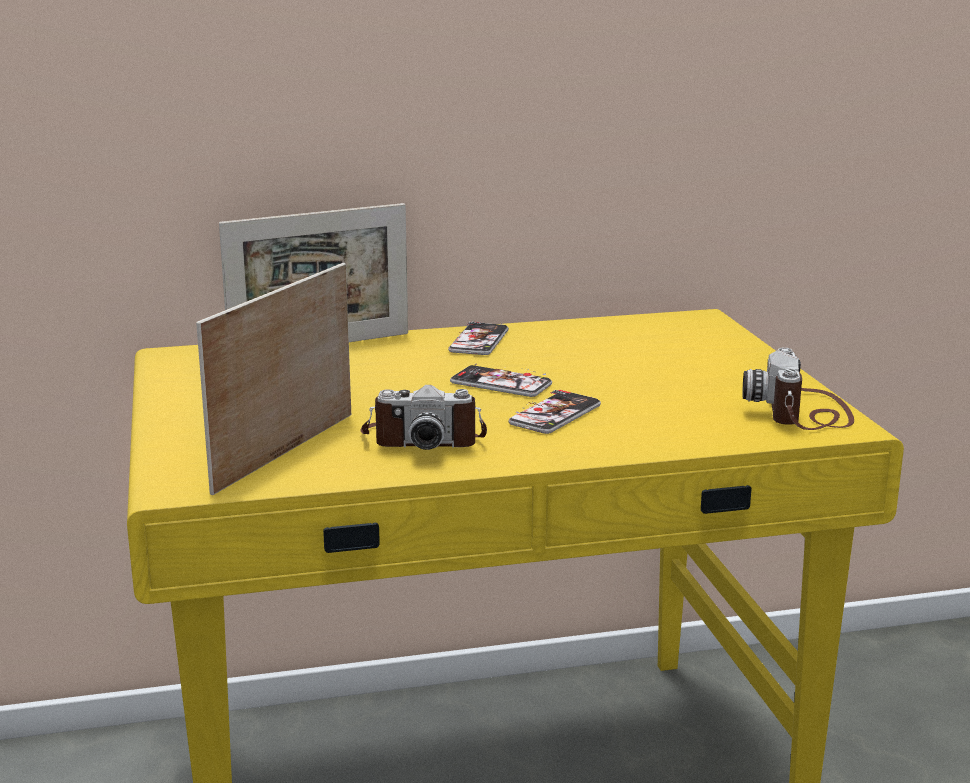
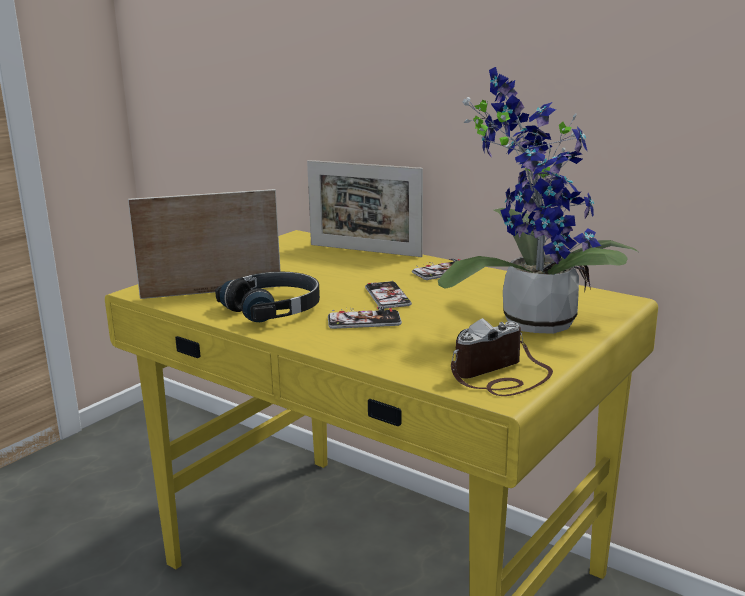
camera: 50 degrees right, 0 degrees up
camera [360,385,487,450] -> black headphones [215,272,320,322]
none -> potted plant [438,67,638,334]

